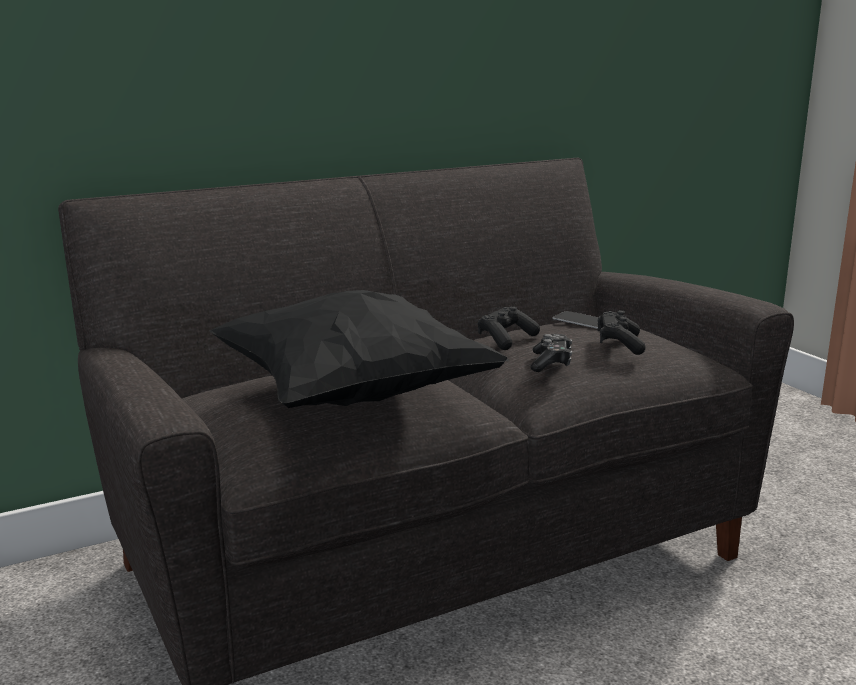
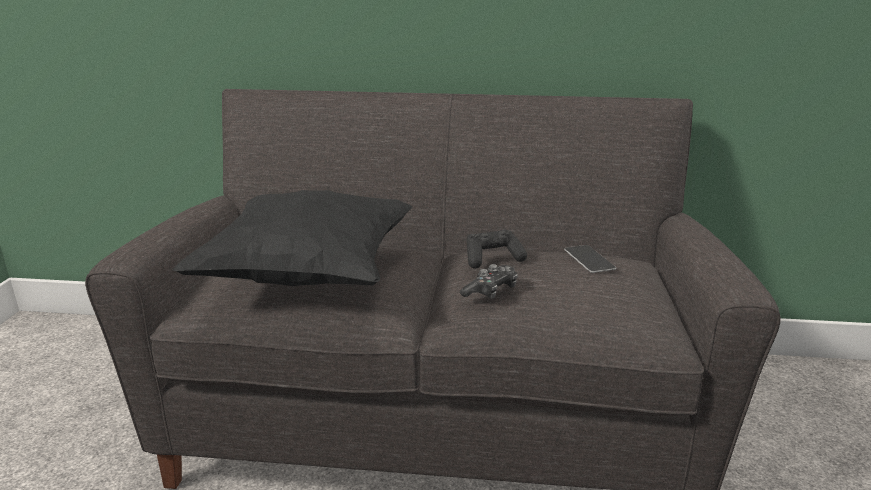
camera: 35 degrees right, 5 degrees up
black game controller [597,310,646,355] -> none

